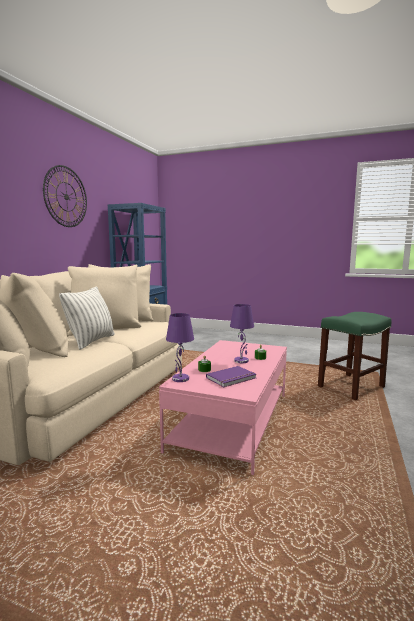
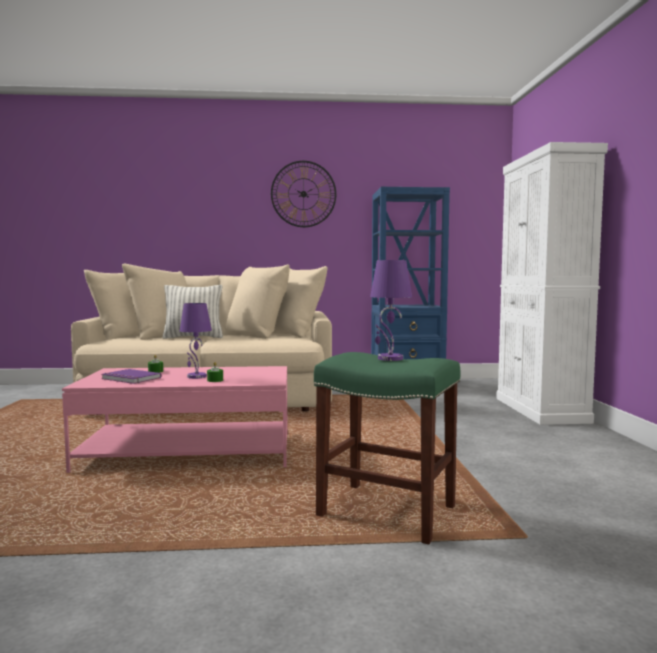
camera: 65 degrees right, 5 degrees down
purple table lamp [166,313,194,382] -> purple table lamp moved to [370,260,412,361]
none -> white cabinet [496,142,608,425]

